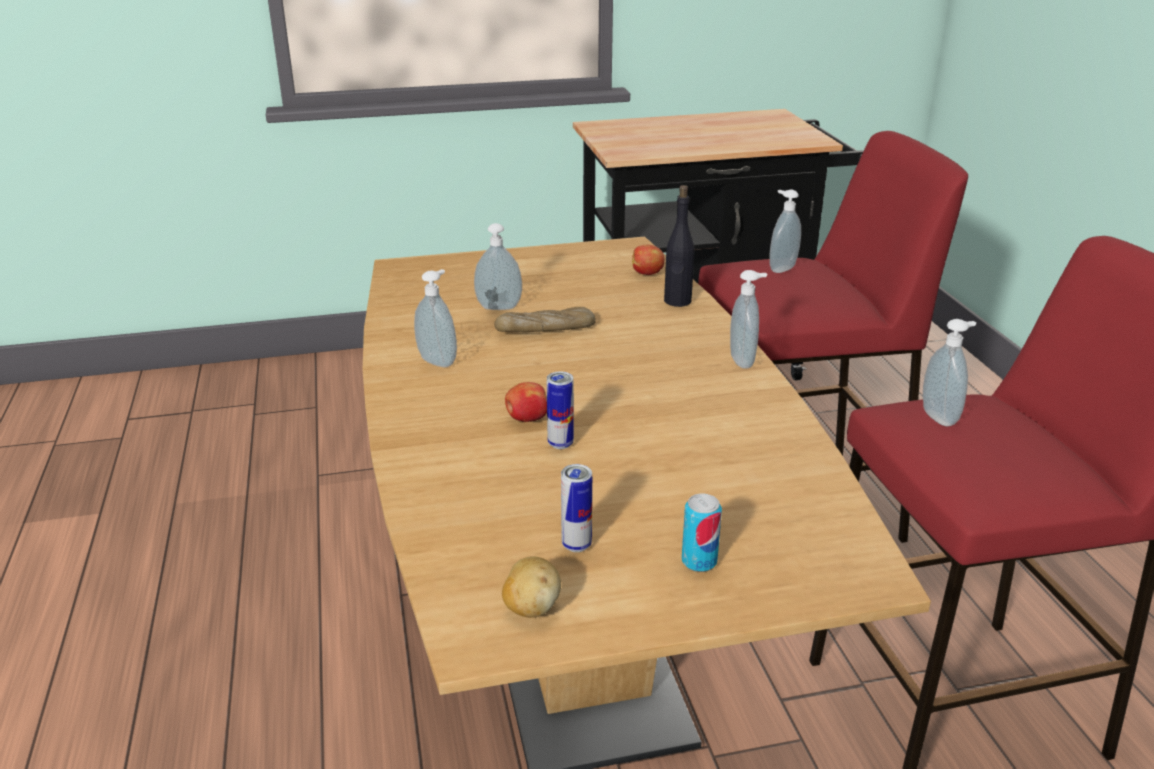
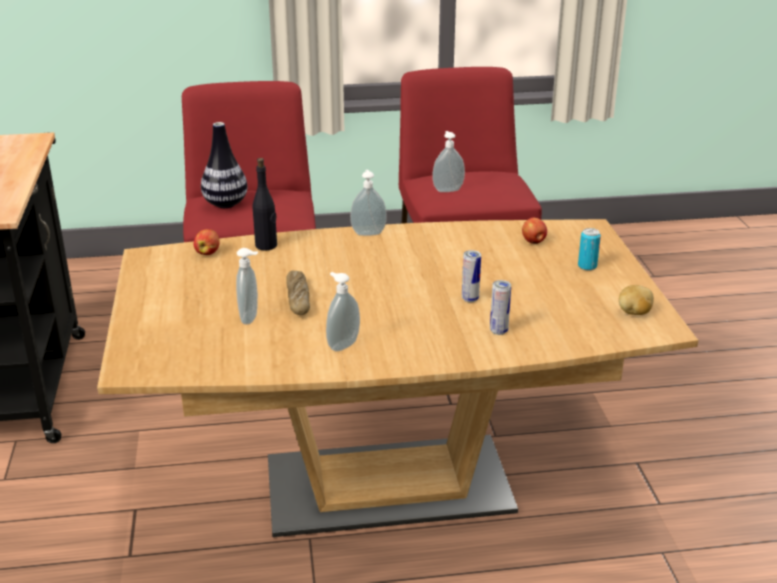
camera: 85 degrees left, 0 degrees up
apple [505,382,547,422] -> apple moved to [522,218,547,244]
can [561,464,592,552] -> can moved to [490,280,511,335]
soap dispenser [769,190,801,273] -> vase [201,122,247,208]

